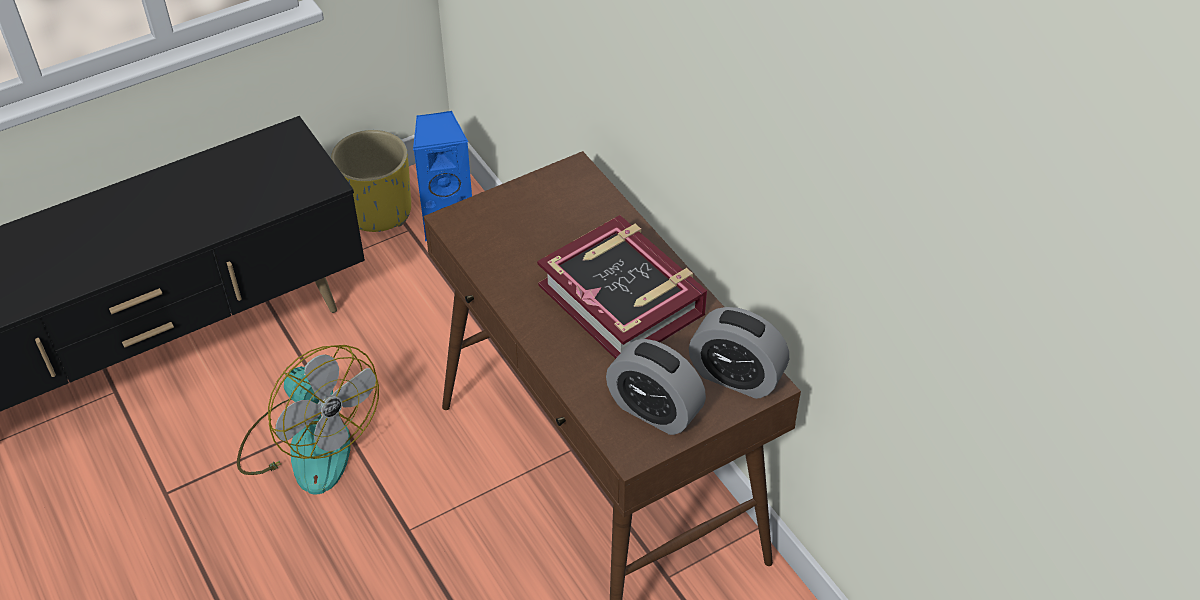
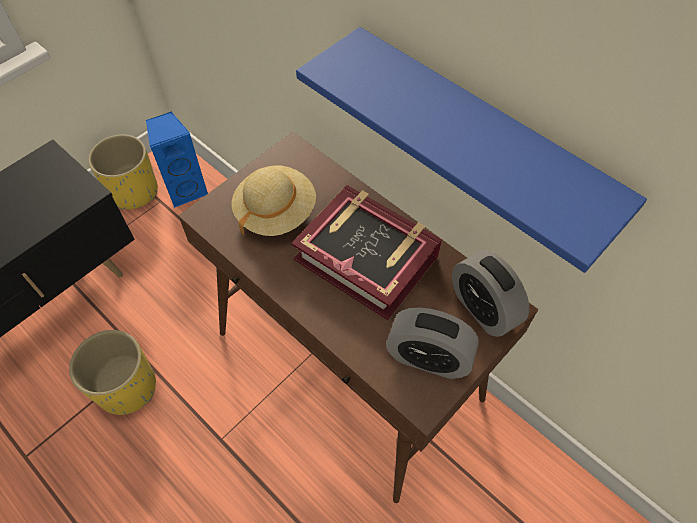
camera: 15 degrees left, 10 degrees up
fan [237,345,379,495] -> yellow planter [69,330,156,415]
alarm clock [689,307,789,399] -> alarm clock turned 45 degrees clockwise [452,250,529,337]
none -> beige hat [231,165,316,236]
none -> blue shelf [296,27,647,273]

